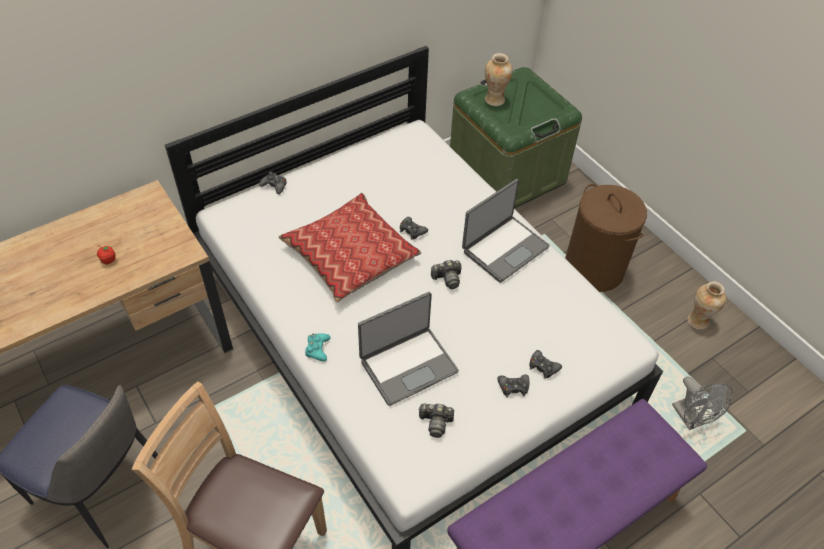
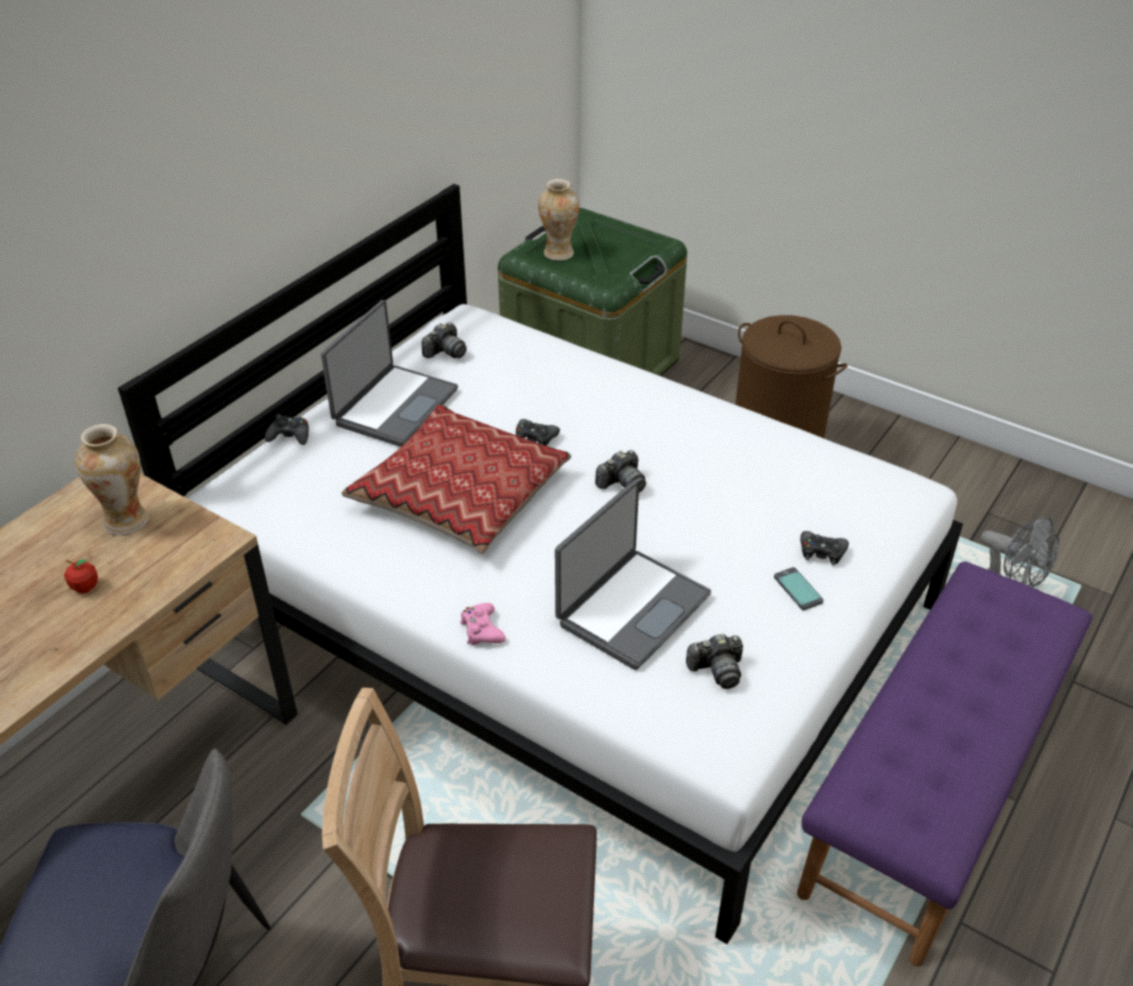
camera: 20 degrees left, 10 degrees down
turquoise game controller [305,333,330,361] -> pink game controller [460,603,506,645]
laptop [462,179,550,283] -> laptop moved to [321,300,458,447]
black game controller [497,375,530,397] -> phone [774,567,823,610]
vase [687,281,726,330] -> vase moved to [75,424,149,535]
none -> camera [422,322,467,358]

